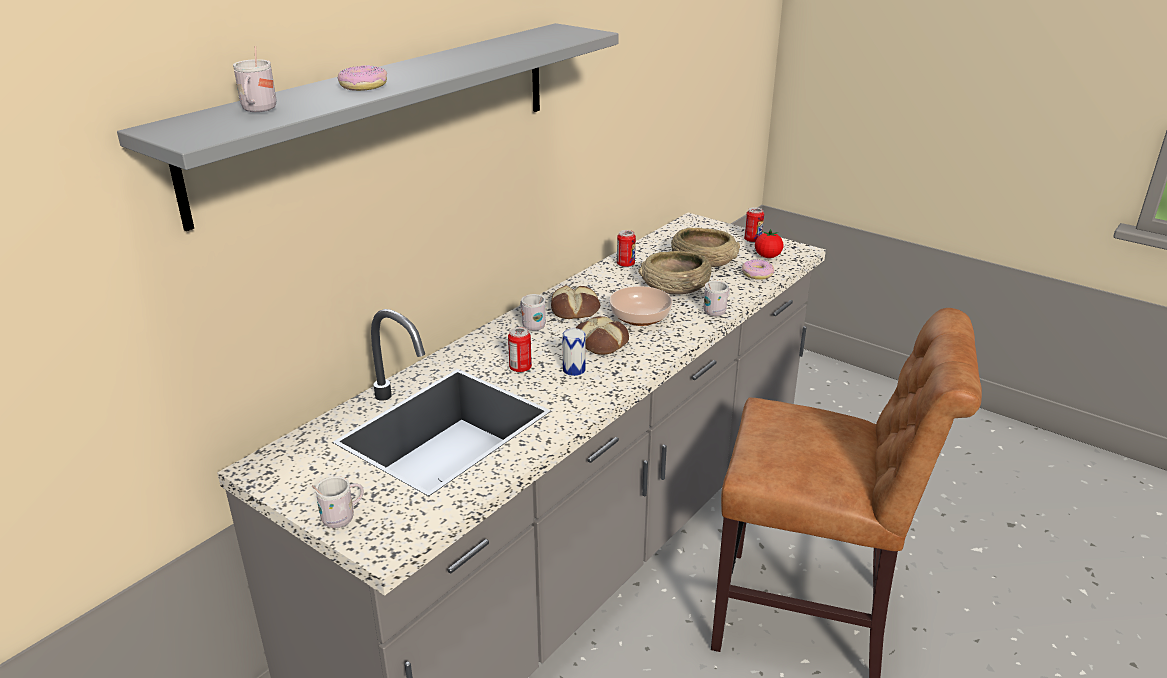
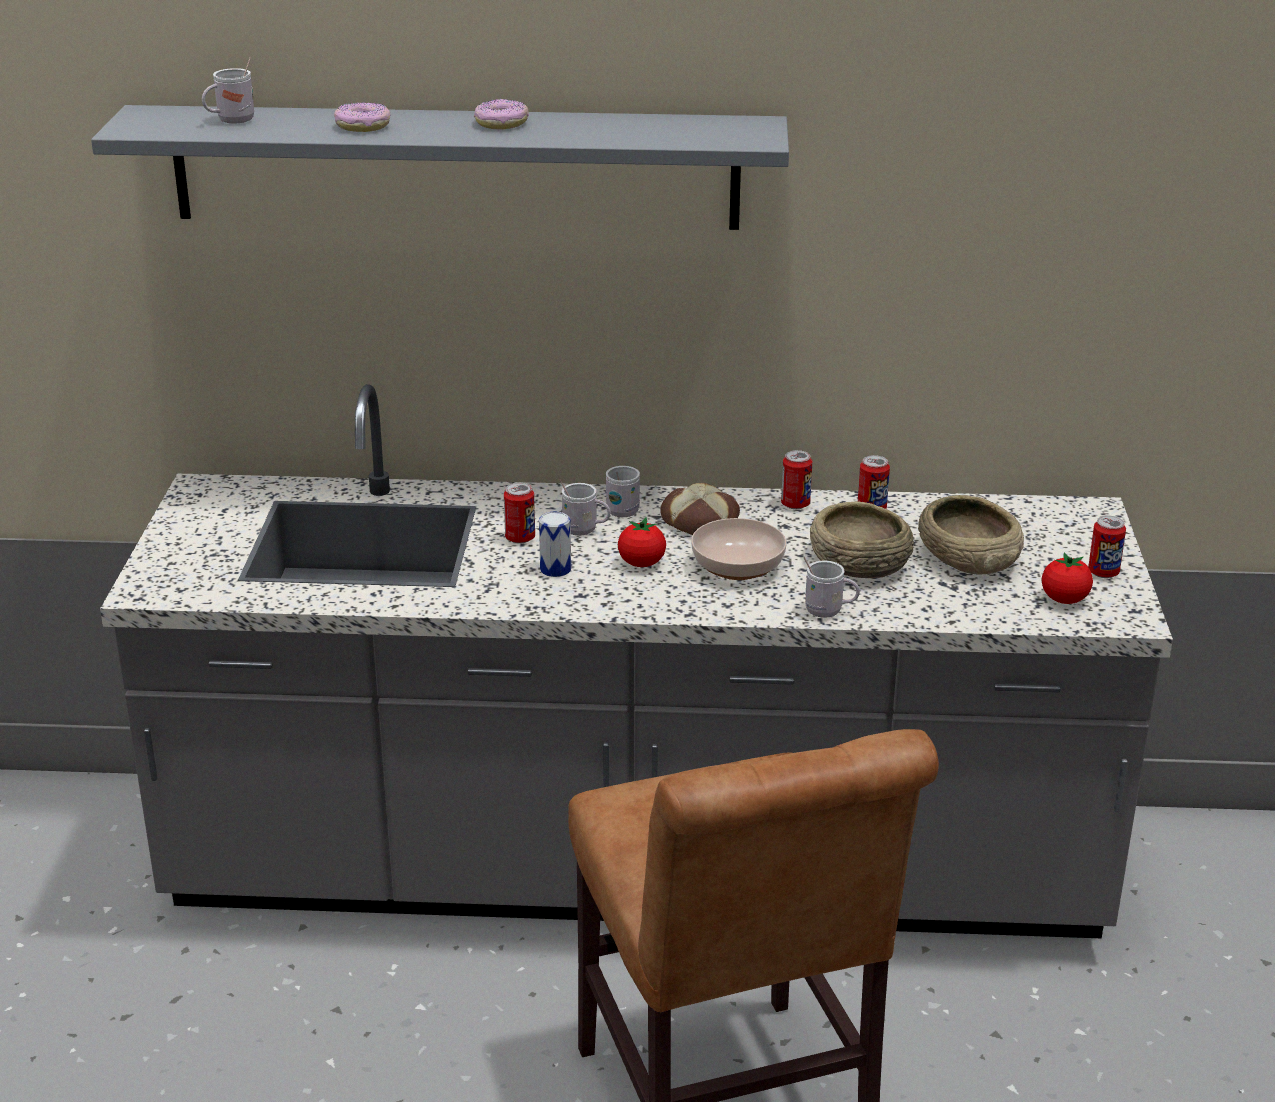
camera: 55 degrees right, 0 degrees up
white mug [312,476,364,528] -> white mug moved to [558,478,611,536]
bread [576,316,629,355] -> tomato [618,517,666,567]
donut [742,259,774,280] -> donut moved to [474,99,529,129]
none -> can [781,450,812,509]

